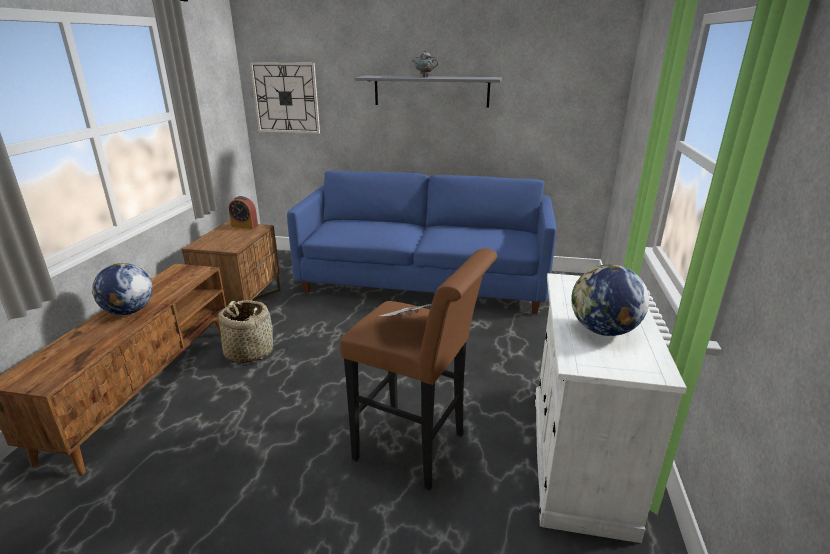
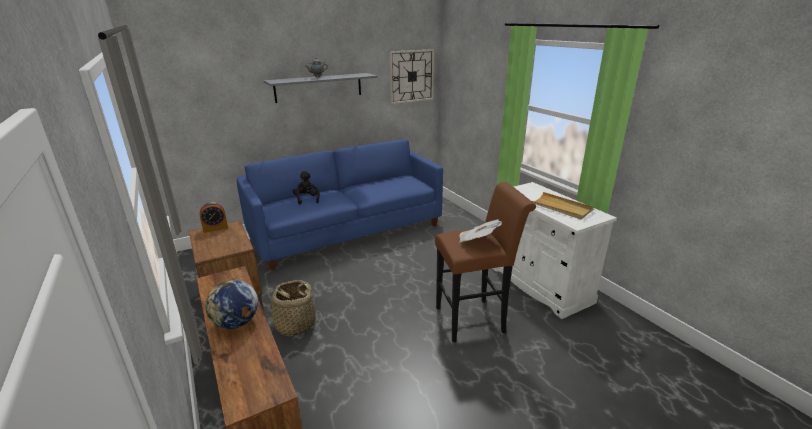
camera: 40 degrees left, 0 degrees up
wall clock [250,62,320,134] -> wall clock moved to [390,49,434,104]
globe [571,264,649,336] -> beige tray [532,192,594,220]
none -> black plush toy [293,171,320,205]

